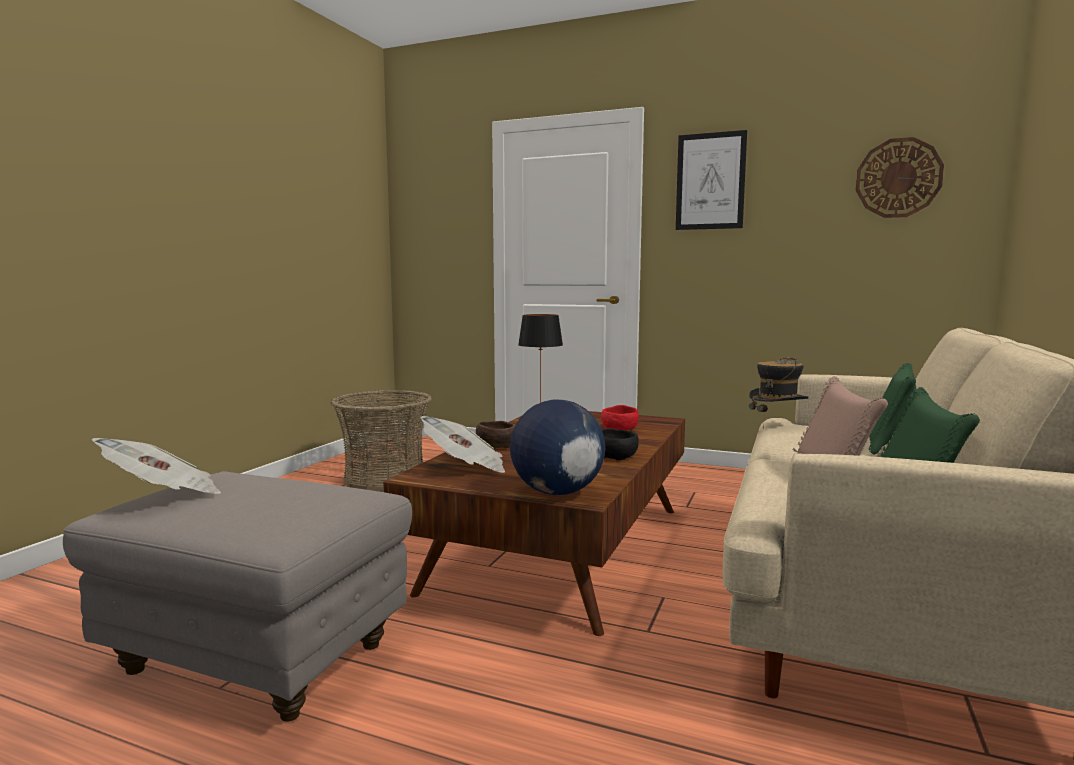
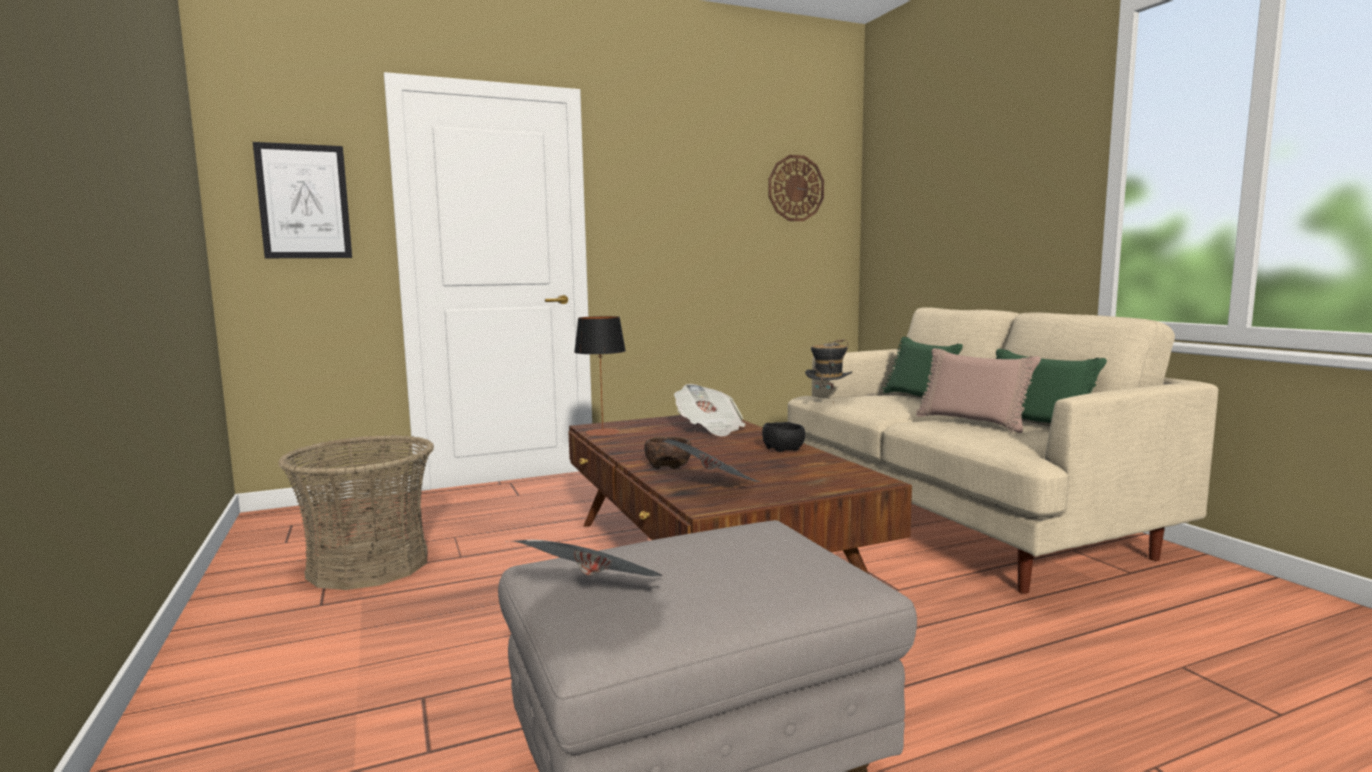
camera: 45 degrees left, 0 degrees up
globe [510,400,605,495] -> none
red bowl [601,405,639,431] -> newspaper [674,384,746,437]
picture [676,130,747,230] -> picture moved to [253,142,352,258]

